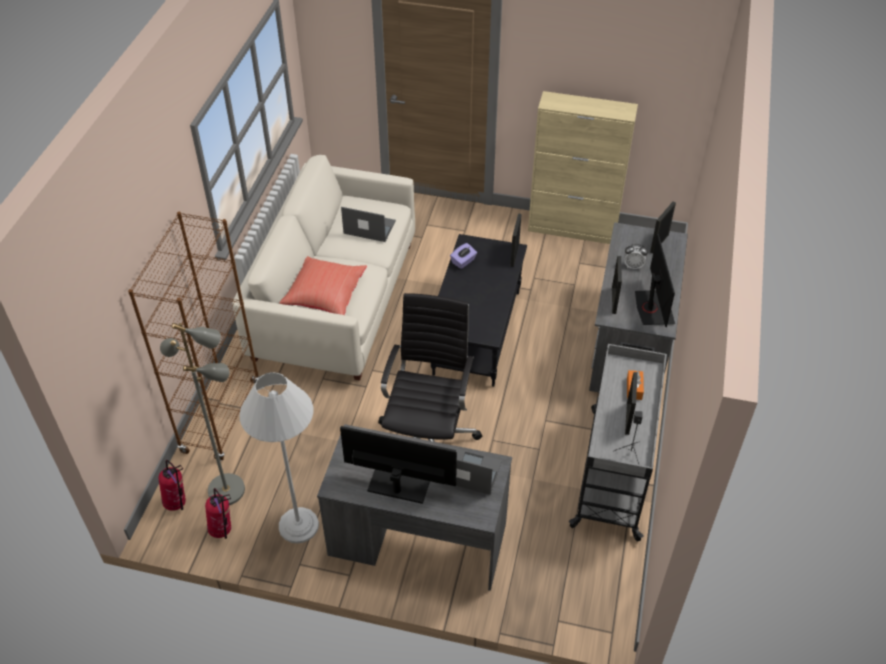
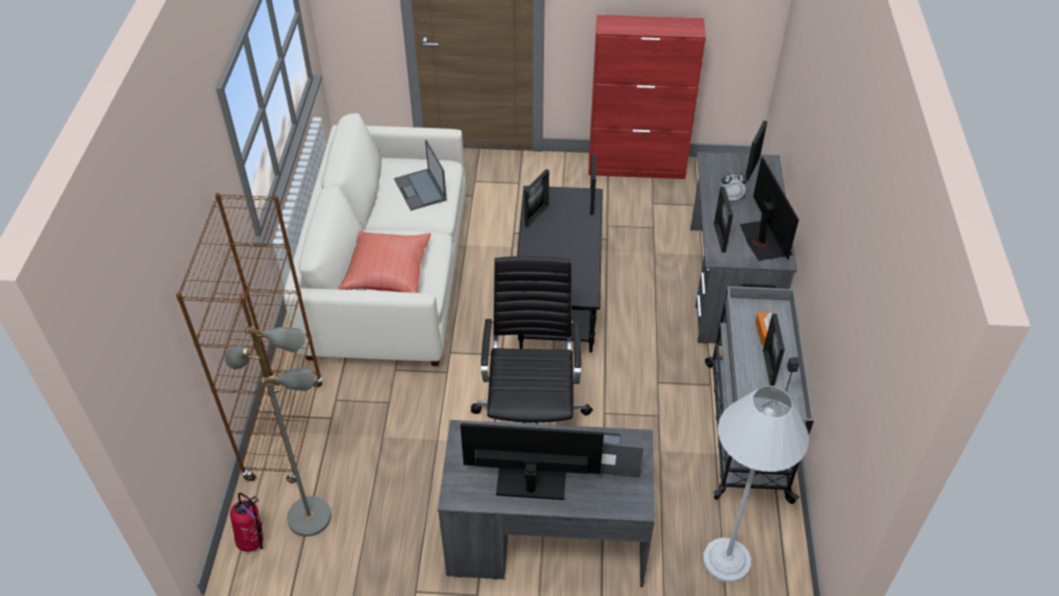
camera: 10 degrees left, 0 degrees up
fire extinguisher [205,488,231,539] -> none
white floor lamp [239,372,319,543] -> white floor lamp moved to [703,386,809,583]
laptop [341,207,396,242] -> laptop turned 120 degrees counterclockwise [394,140,447,211]
purple tissue box [450,243,477,269] -> picture frame [524,169,549,228]
beige cabinet [528,91,638,244] -> red cabinet [588,15,706,179]

